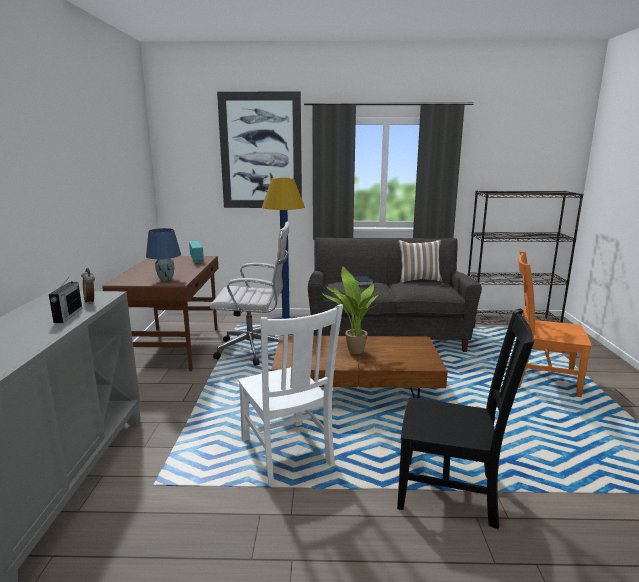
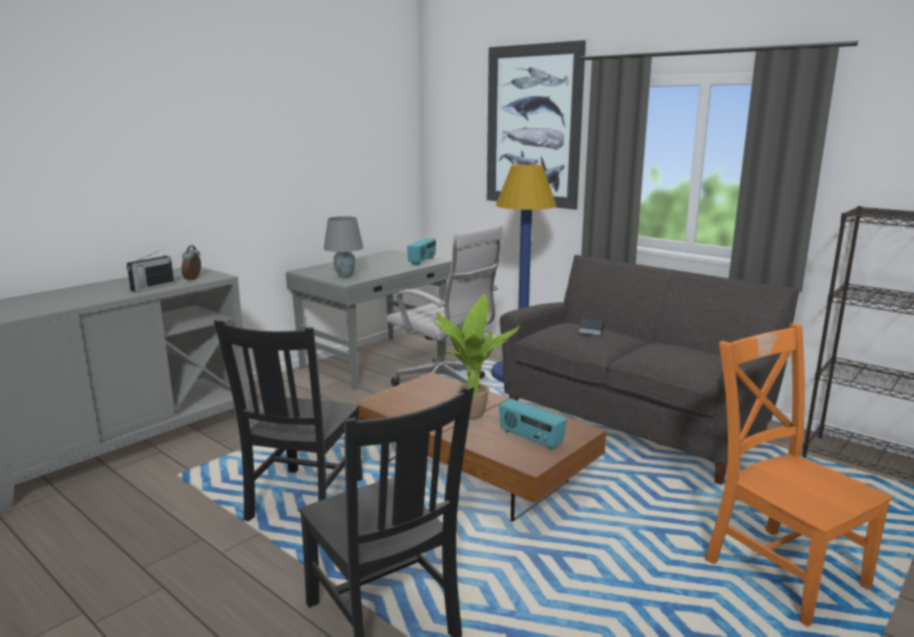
camera: 40 degrees right, 0 degrees up
brown desk [102,256,218,371] -> grey desk [286,250,452,390]
blue table lamp [146,228,181,281] -> grey table lamp [324,216,364,278]
white chair [238,304,343,486] -> black chair [214,320,363,521]
pillow [398,240,442,282] -> none
none -> radio [499,399,567,451]

